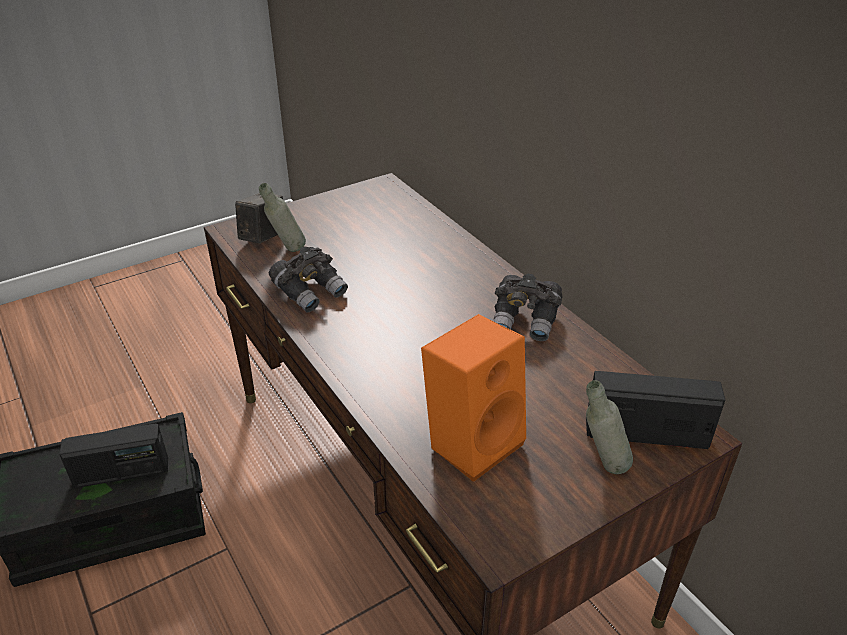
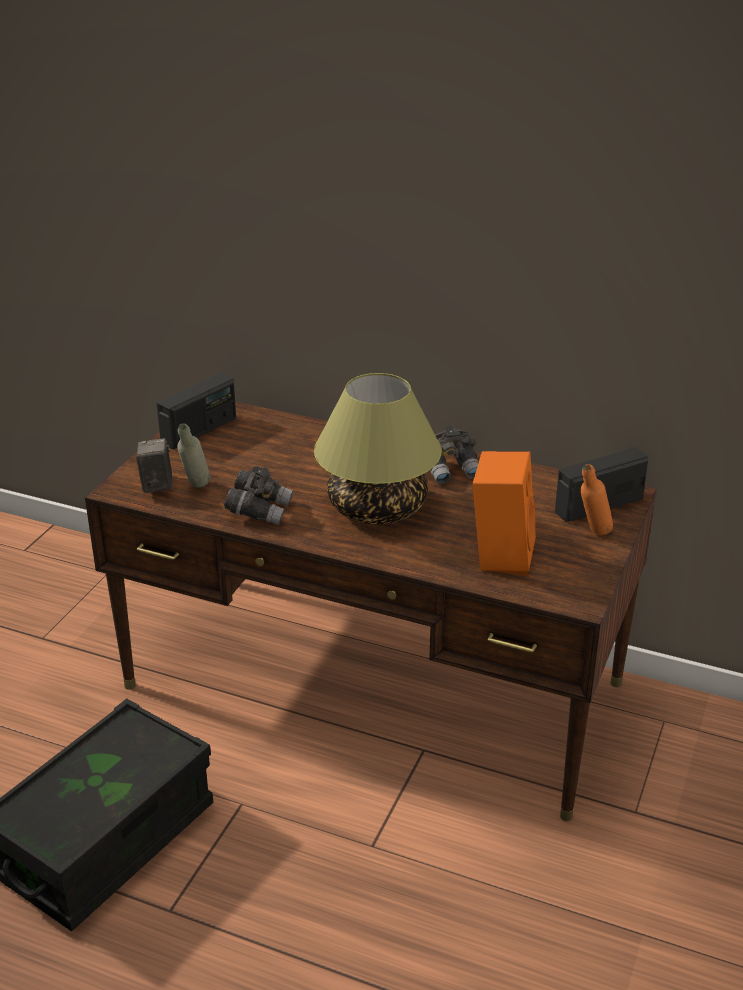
camera: 35 degrees left, 5 degrees down
radio [59,423,168,488] -> radio moved to [156,373,236,450]
grey bottle [586,380,633,474] -> orange bottle [580,464,613,536]
none -> table lamp [314,373,442,524]

